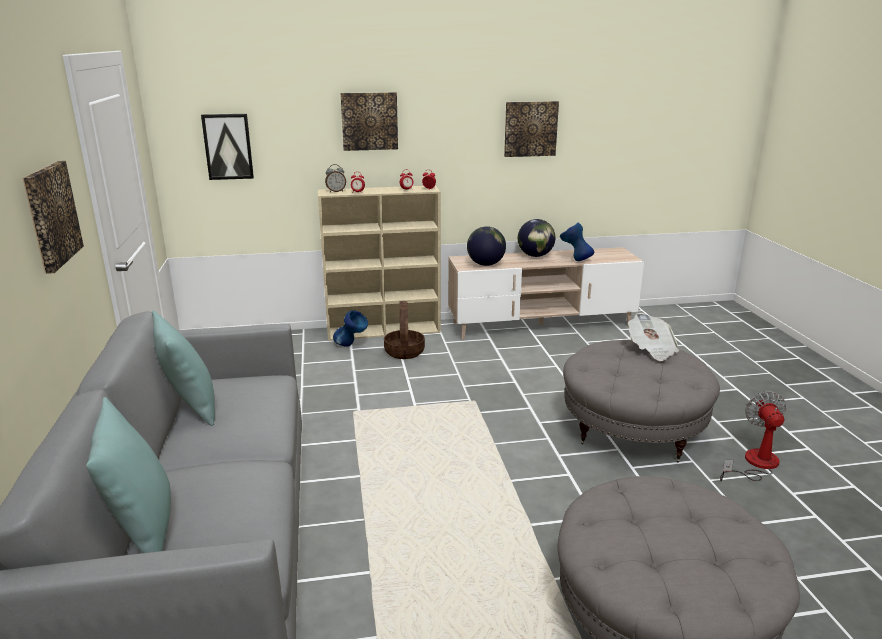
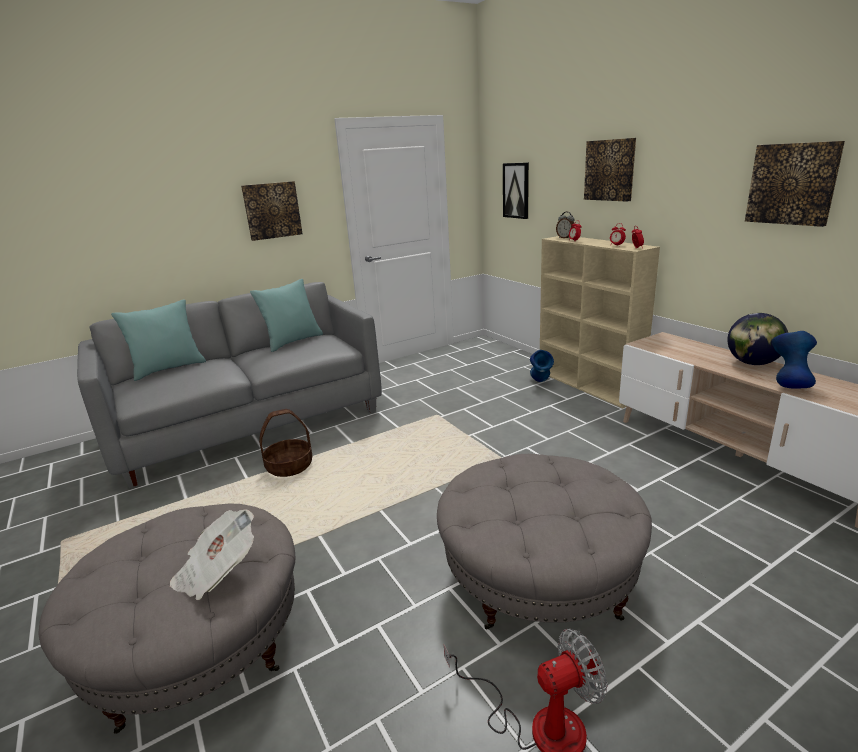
camera: 70 degrees right, 0 degrees up
basket [384,301,425,359] -> basket moved to [259,409,312,477]
globe [467,226,506,266] -> none
newspaper [628,313,679,361] -> newspaper moved to [170,510,254,600]

